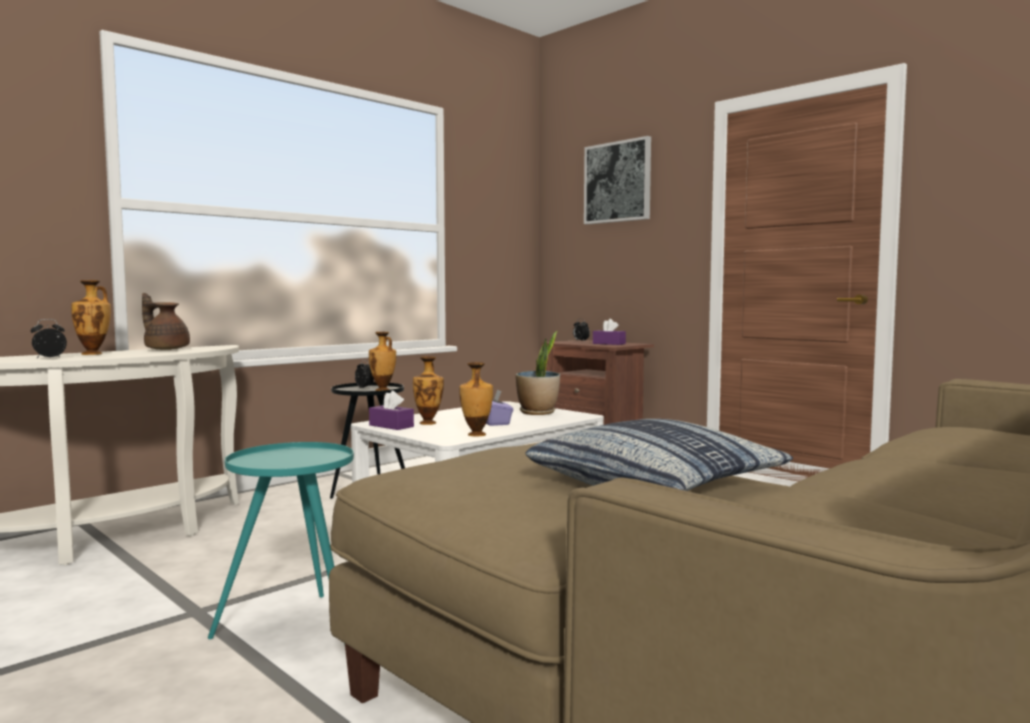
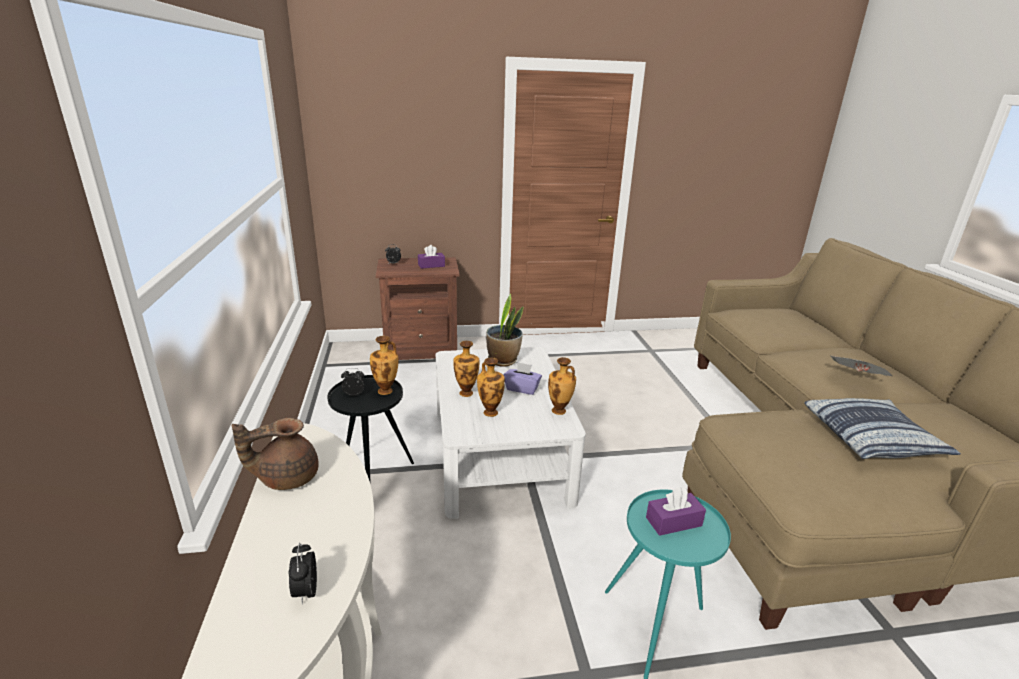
camera: 55 degrees left, 20 degrees up
vase [71,280,111,355] -> vase moved to [453,341,479,397]
purple tissue box [369,390,414,430] -> purple tissue box moved to [646,487,706,536]
picture [584,136,651,224] -> none
none -> newspaper [829,355,893,376]

